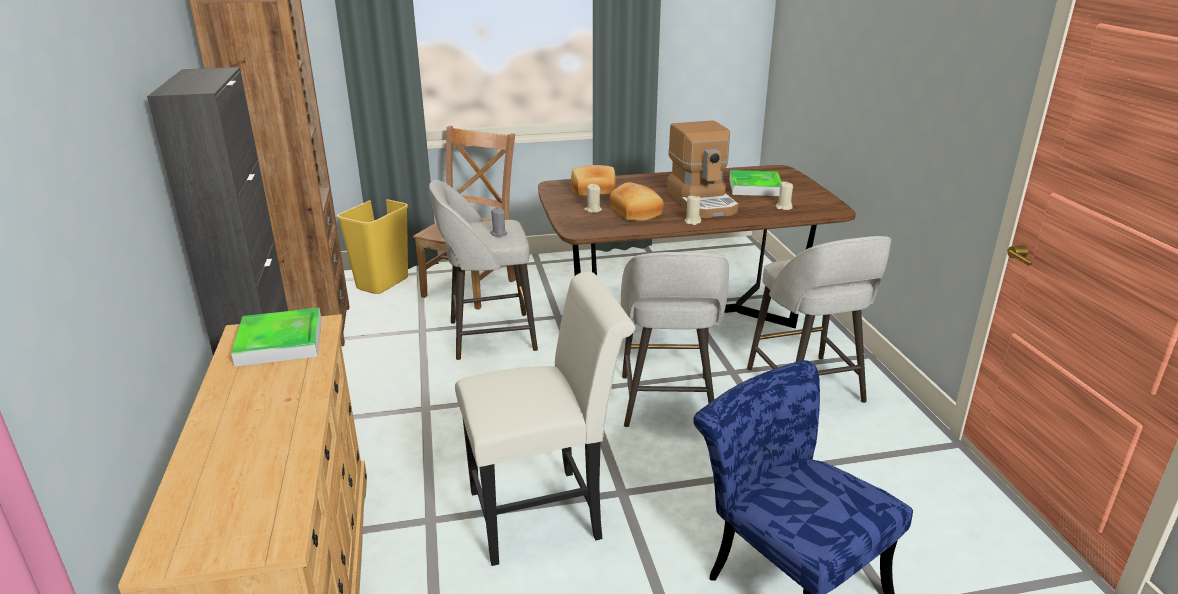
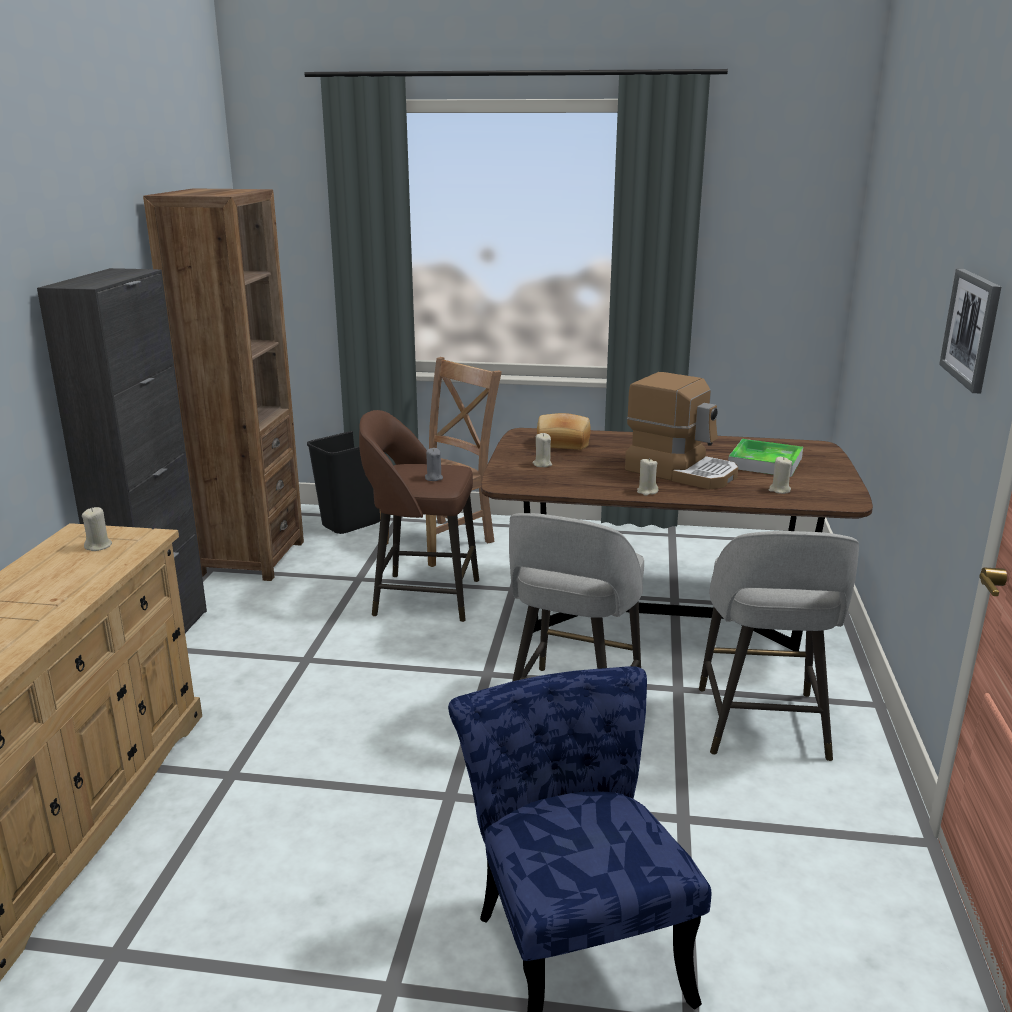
camera: 20 degrees right, 5 degrees down
tray [231,308,322,367] -> beige candle [82,507,112,551]
yellow trash can [337,199,408,294] -> black trash can [307,431,385,534]
grey stool [429,180,538,360] -> brown stool [359,410,479,622]
white chair [455,271,635,566] -> none
bread [610,182,664,221] -> none
coffee machine [667,120,738,218] -> coffee machine turned 60 degrees counterclockwise [625,372,738,490]
none -> picture [939,269,1001,393]

